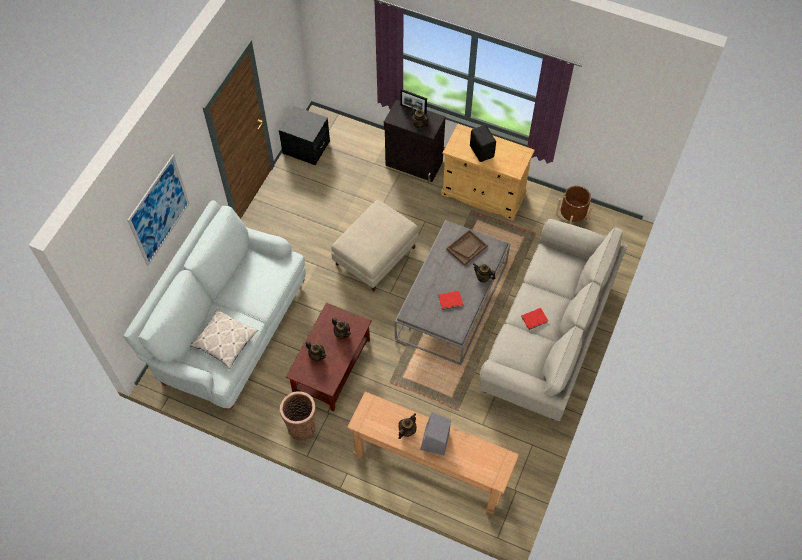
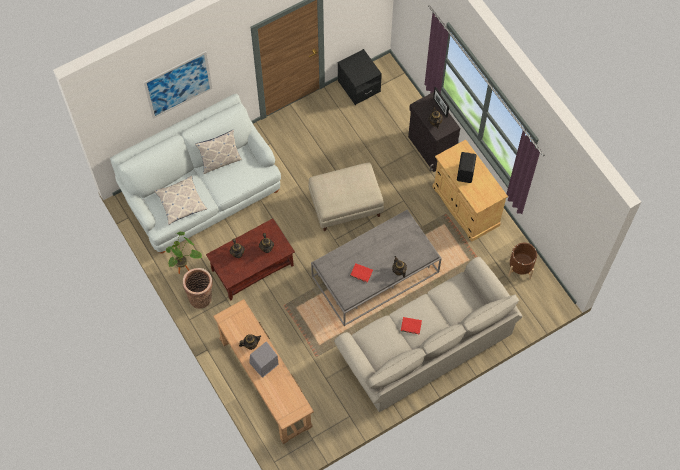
camera: 35 degrees right, 5 degrees up
brown tray [446,229,488,266] -> none
none -> potted plant [166,232,202,274]
none -> pillow [195,130,242,174]

